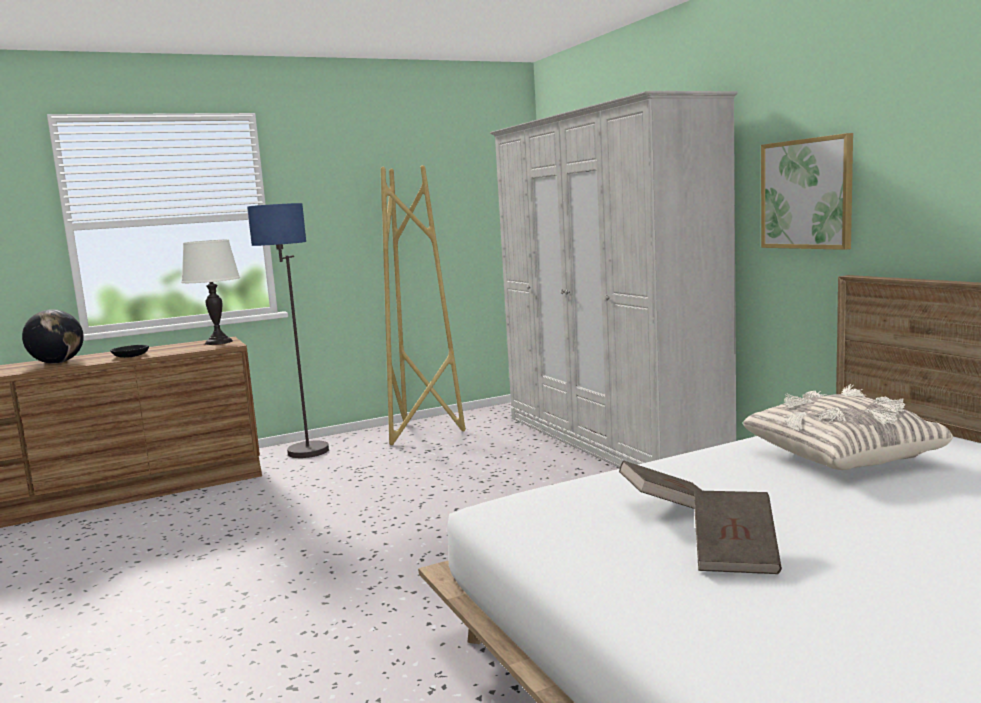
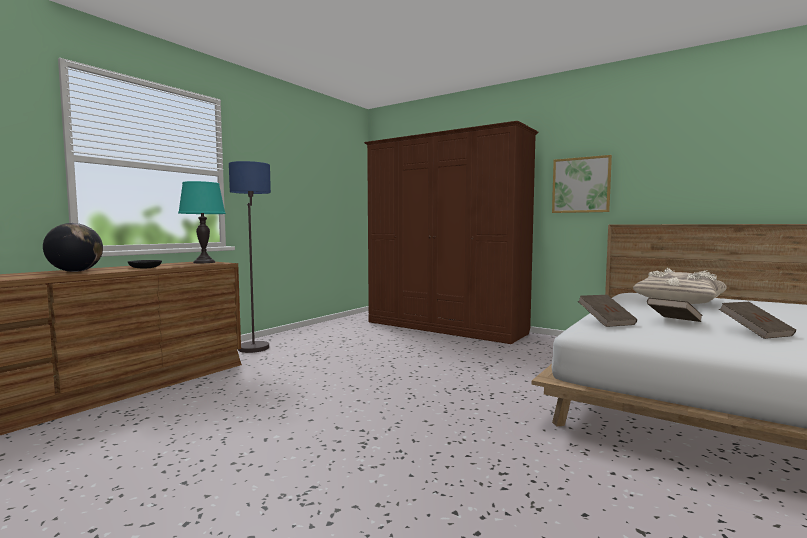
camera: 30 degrees left, 5 degrees down
white table lamp [181,239,240,345] -> turquoise table lamp [178,181,226,263]
yellow clothes rack [381,165,466,445] -> none
white wardrobe [490,91,738,468] -> brown wardrobe [364,121,538,344]
none -> brown book [578,295,637,327]

